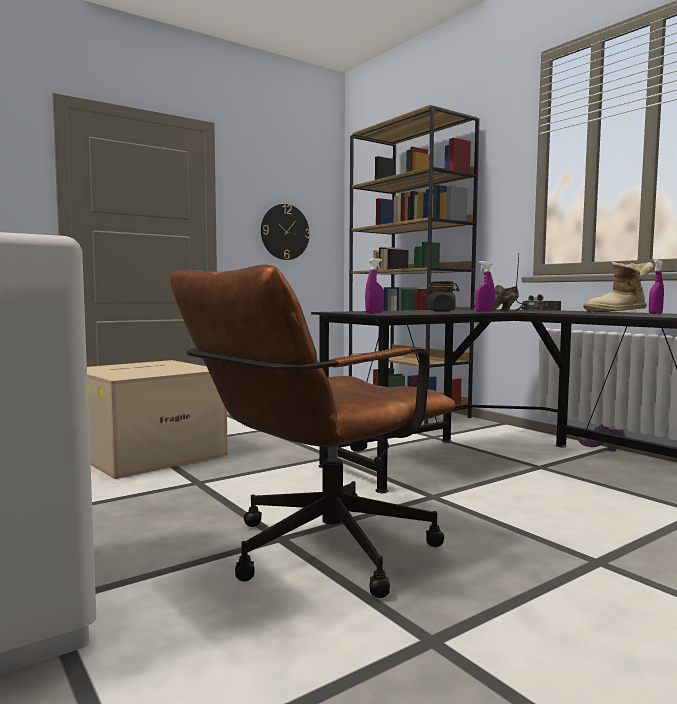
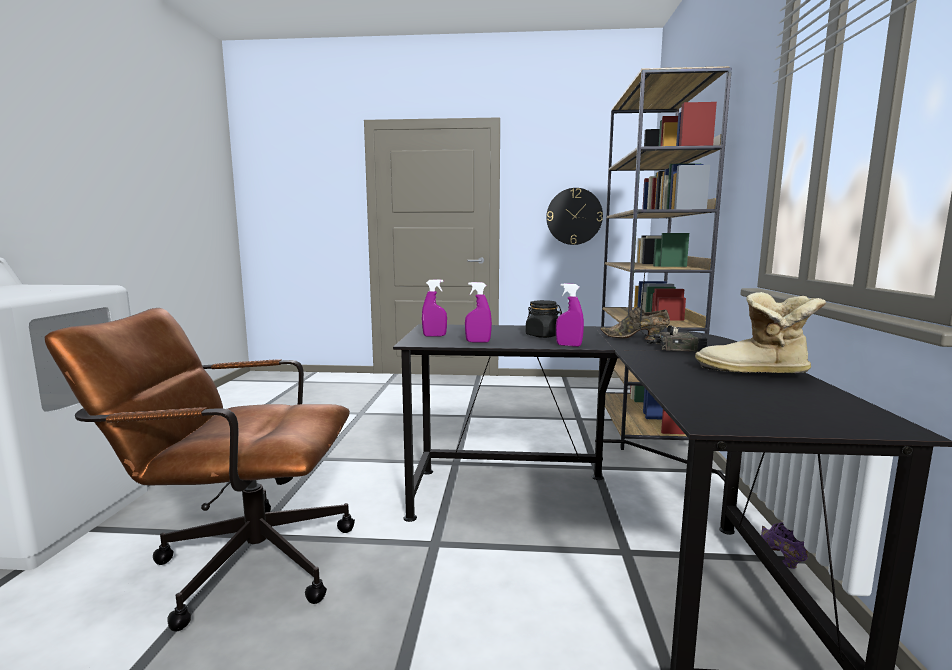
camera: 40 degrees right, 5 degrees up
cardboard box [87,360,228,479] -> none
purple spray bottle [649,260,664,314] -> purple spray bottle moved to [465,282,492,343]

